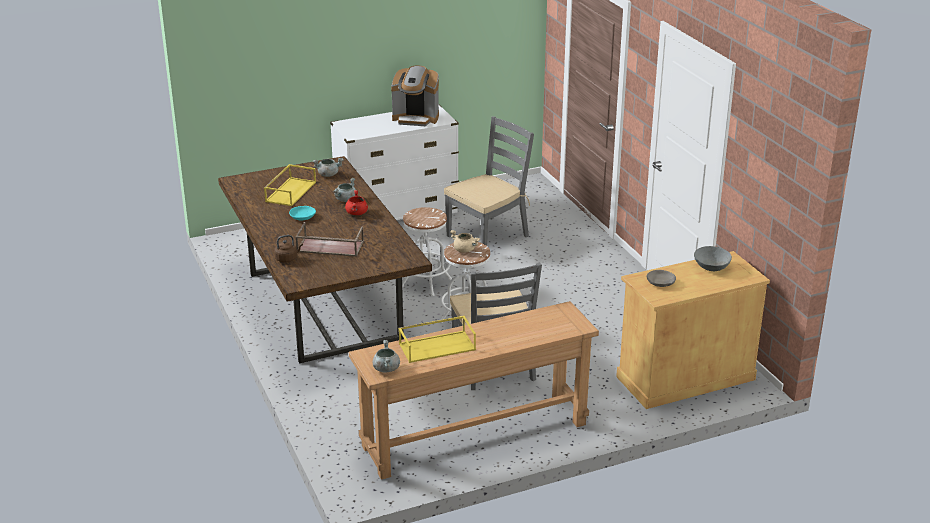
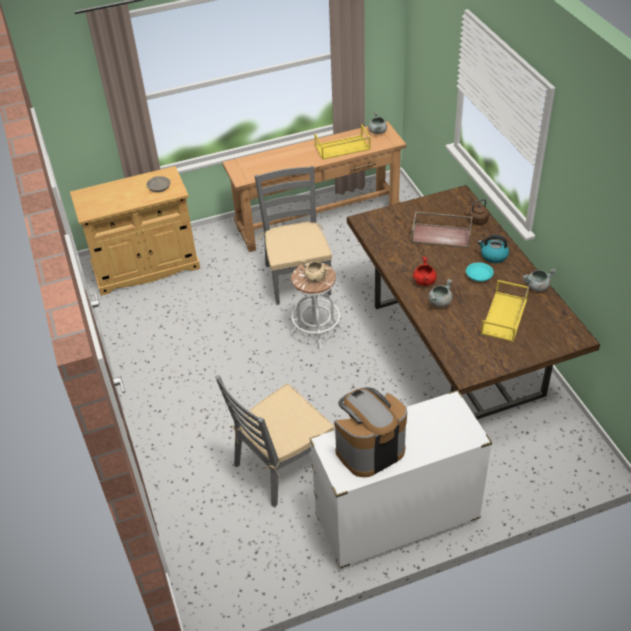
camera: 175 degrees left, 15 degrees up
grey cooking pot [313,158,344,177] -> grey cooking pot moved to [522,268,556,292]
coffee machine [391,66,439,126] -> coffee machine turned 45 degrees counterclockwise [334,387,407,477]
white stool [402,207,452,296] -> none
grey bowl [694,246,732,271] -> none
none -> kettle [478,235,509,263]

